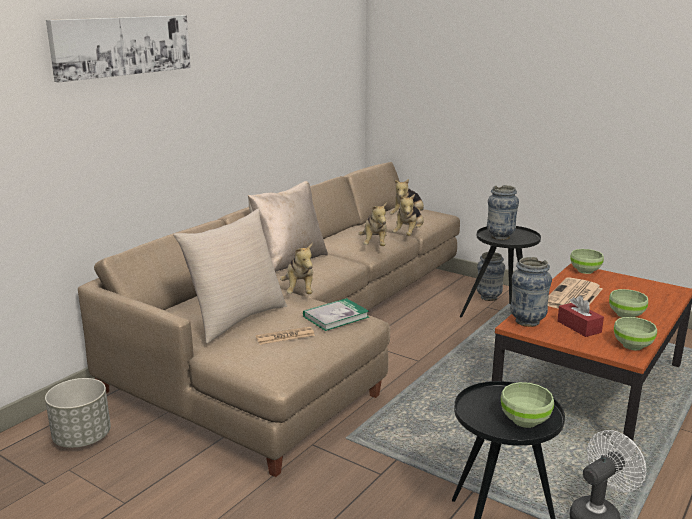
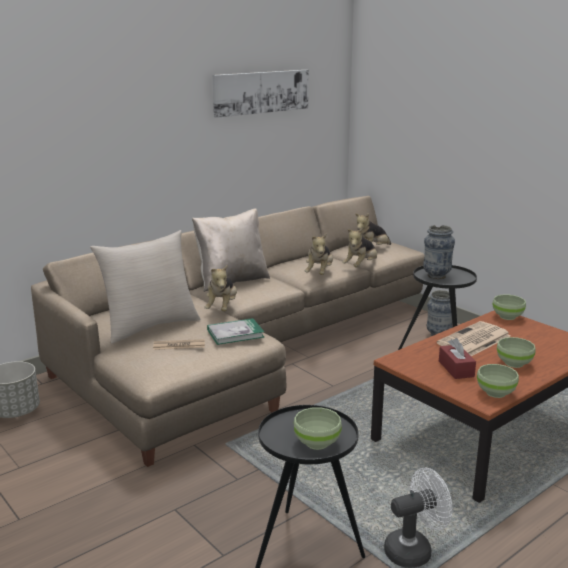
camera: 15 degrees right, 0 degrees up
picture [46,15,191,82] -> picture moved to [212,70,309,118]
vase [510,257,552,327] -> none

